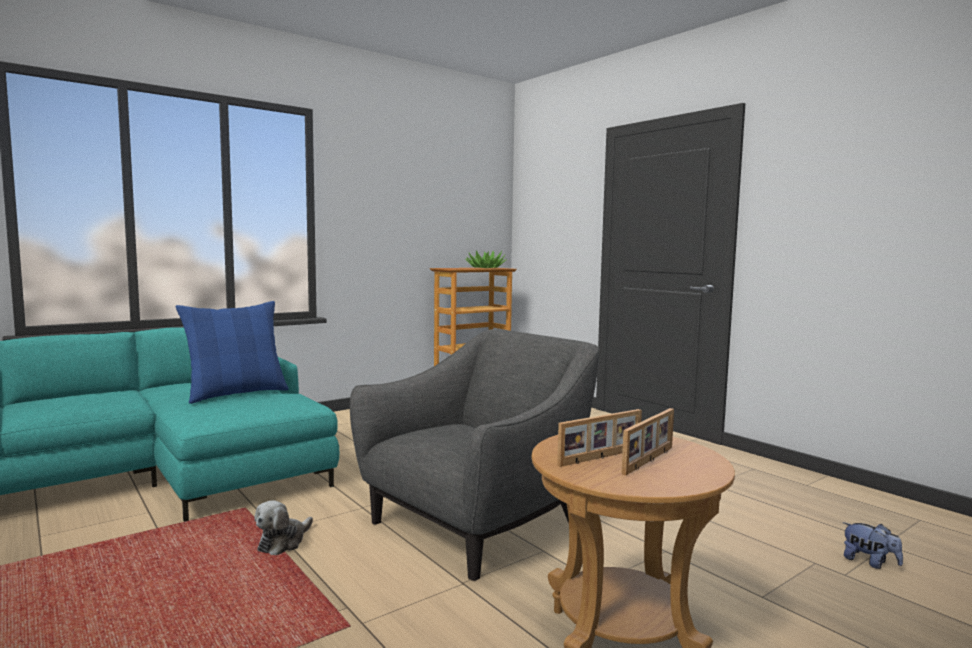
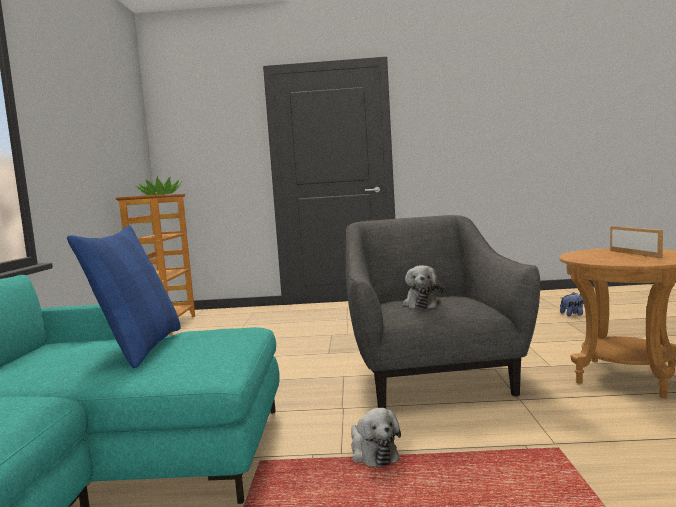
camera: 50 degrees left, 0 degrees up
picture frame [557,409,642,467] -> none
none -> plush toy [403,265,444,309]

